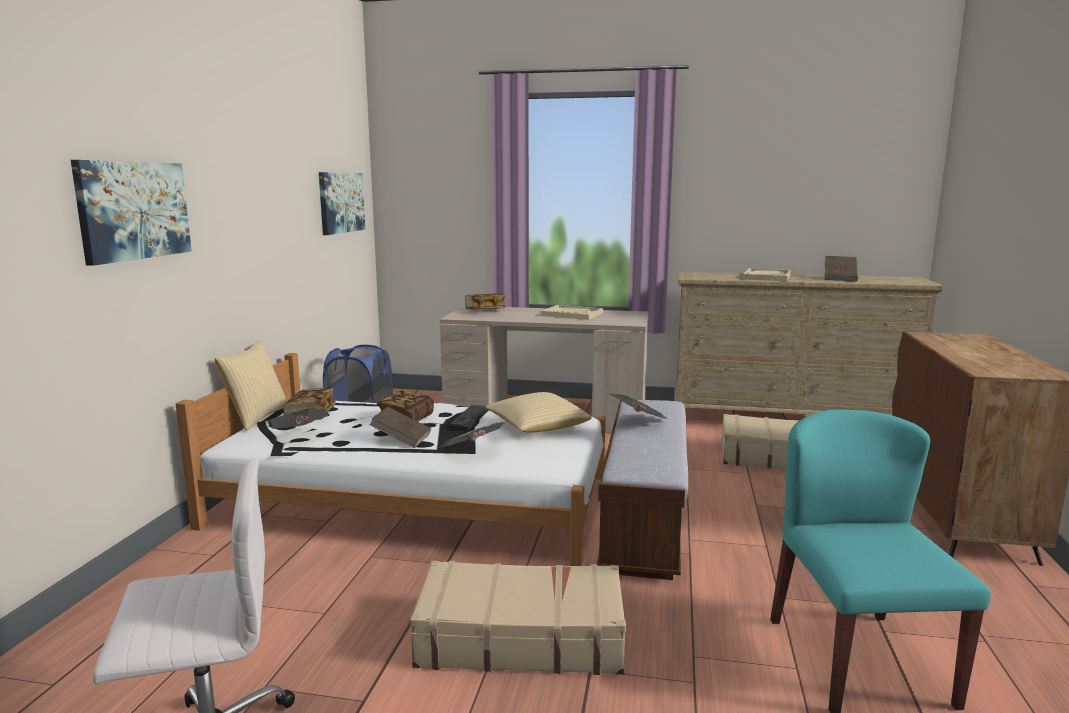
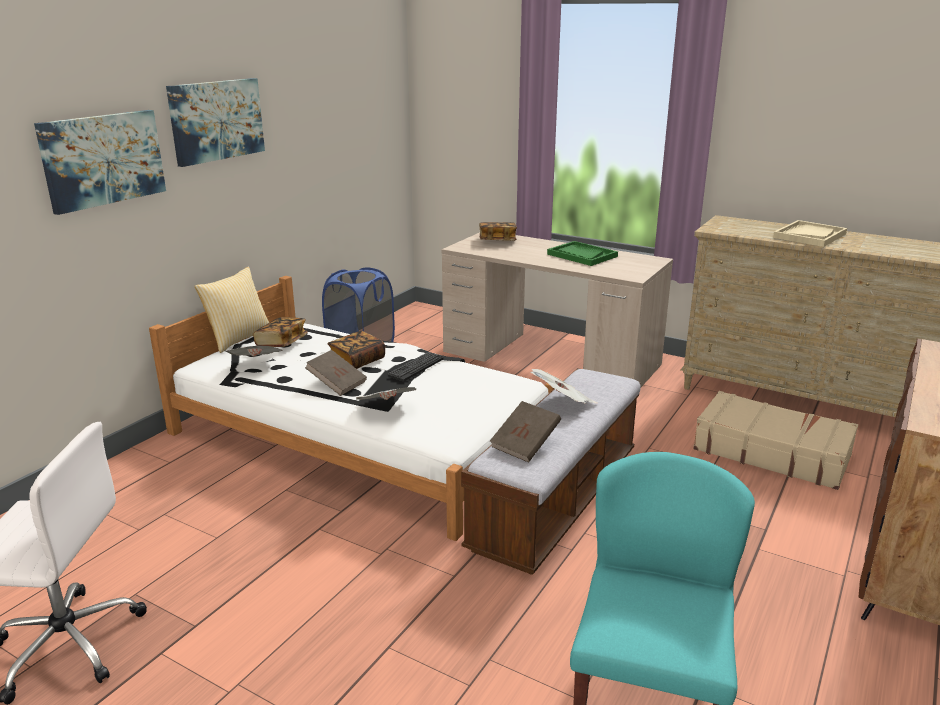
camera: 20 degrees right, 10 degrees up
picture [319,172,365,235] -> picture moved to [166,78,265,167]
beige suitcase [410,561,626,675] -> none
pillow [485,392,591,433] -> none
beige tray [541,305,603,320] -> green tray [547,241,618,266]
brown book [824,256,858,281] -> brown book moved to [490,401,561,463]

